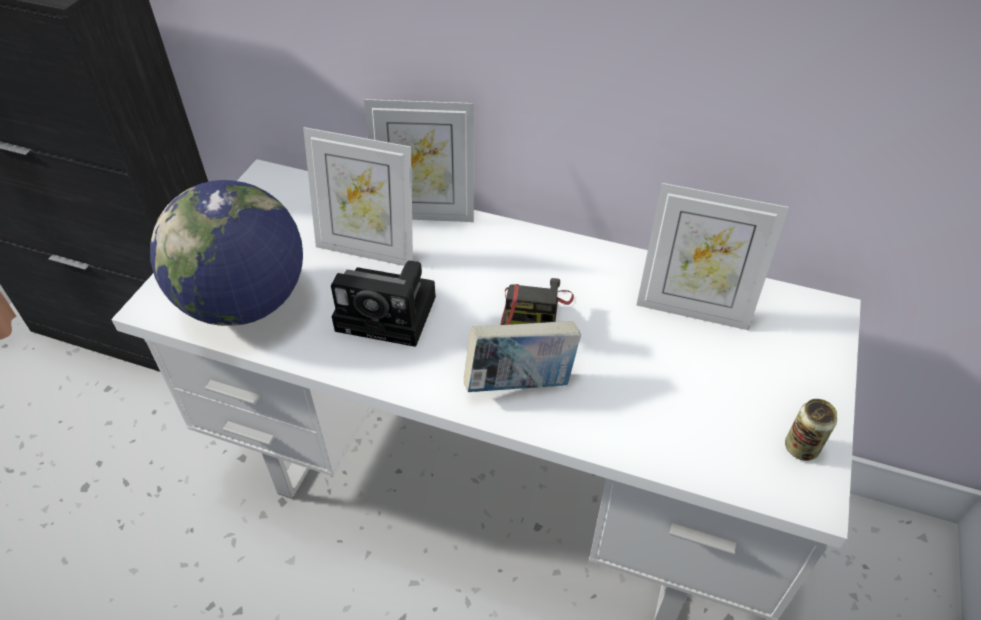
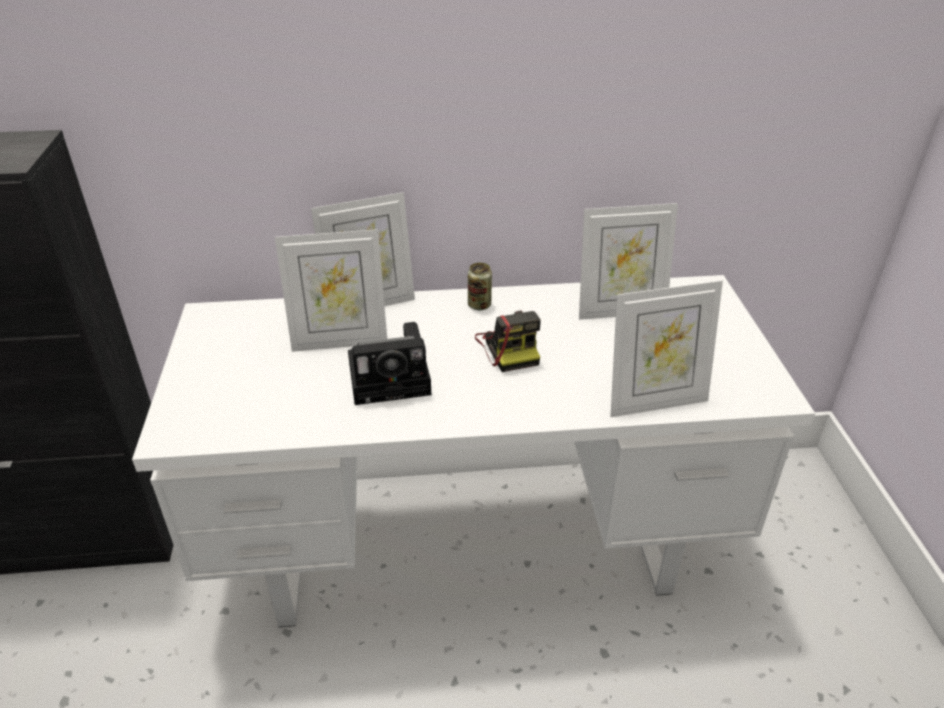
camera: 25 degrees left, 10 degrees down
globe [150,180,303,326] -> none
book [464,321,581,392] -> none
can [785,399,837,461] -> can moved to [468,263,492,310]
none -> picture frame [610,280,723,417]

